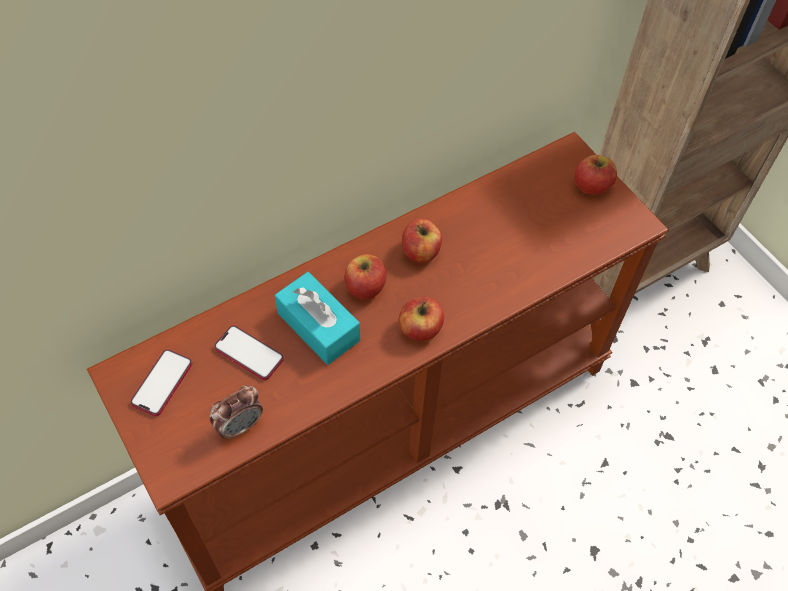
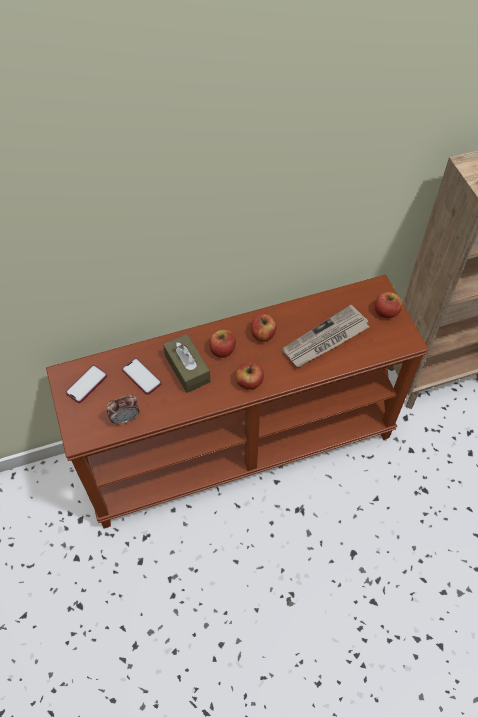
camera: 15 degrees right, 0 degrees up
turquoise tissue box [275,272,360,365] -> brown tissue box [163,334,211,393]
none -> newspaper [282,305,369,367]

